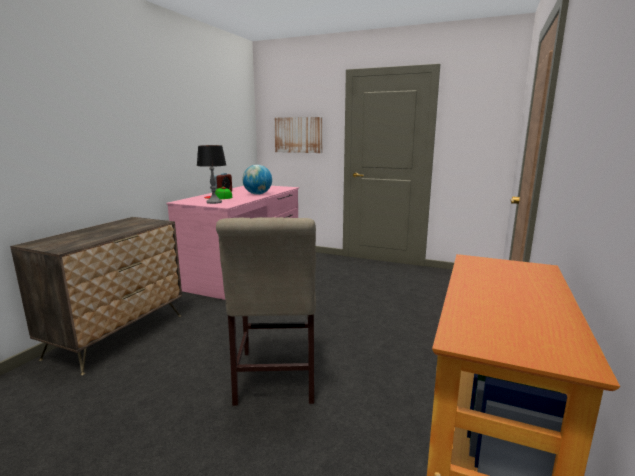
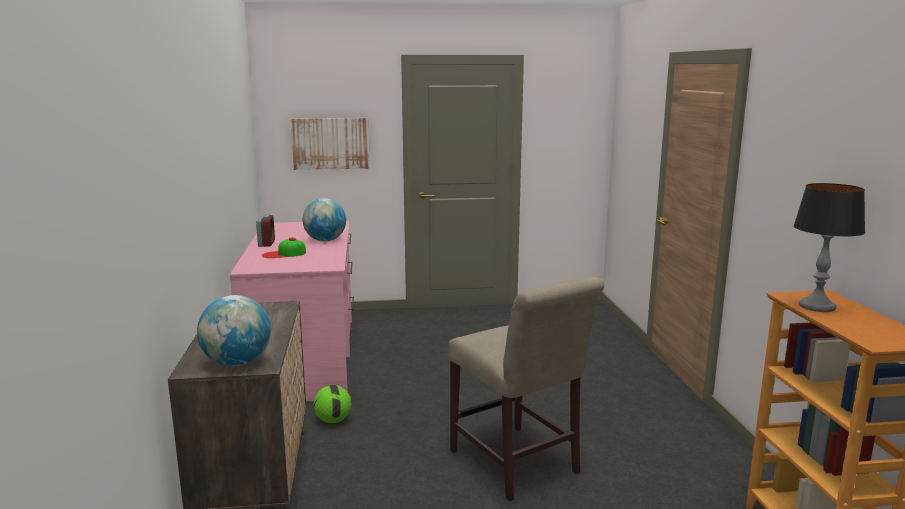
camera: 30 degrees left, 0 degrees up
table lamp [197,145,226,204] -> table lamp moved to [794,183,865,312]
none -> globe [197,295,271,366]
none -> football [314,385,351,423]

